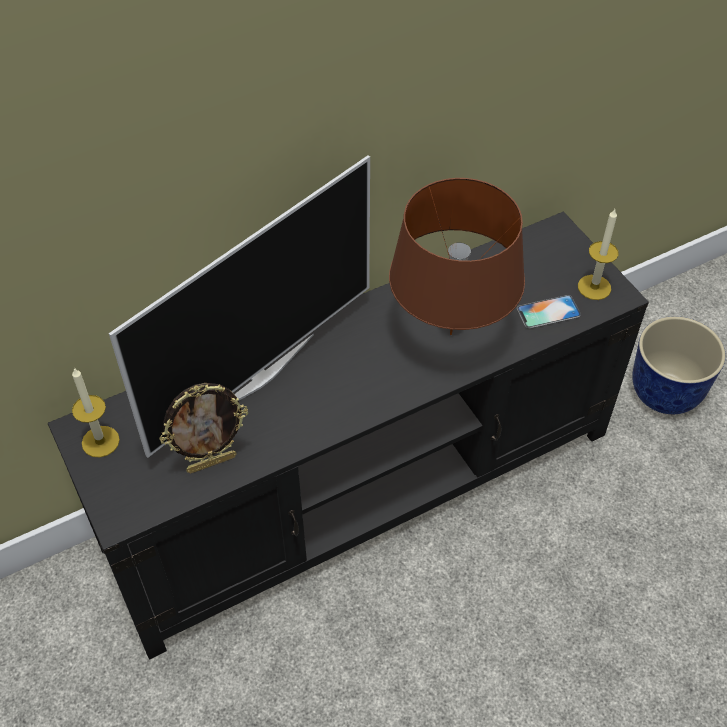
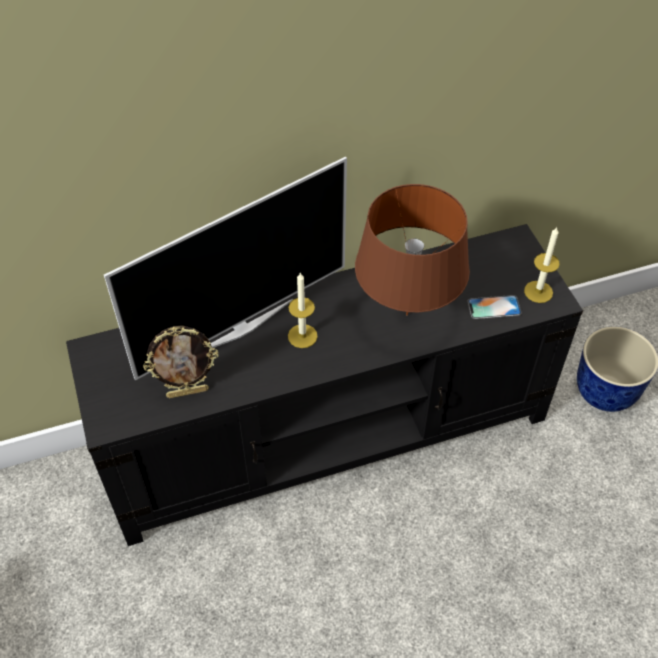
camera: 10 degrees right, 0 degrees up
candle [72,368,120,457] -> candle moved to [288,273,318,348]

